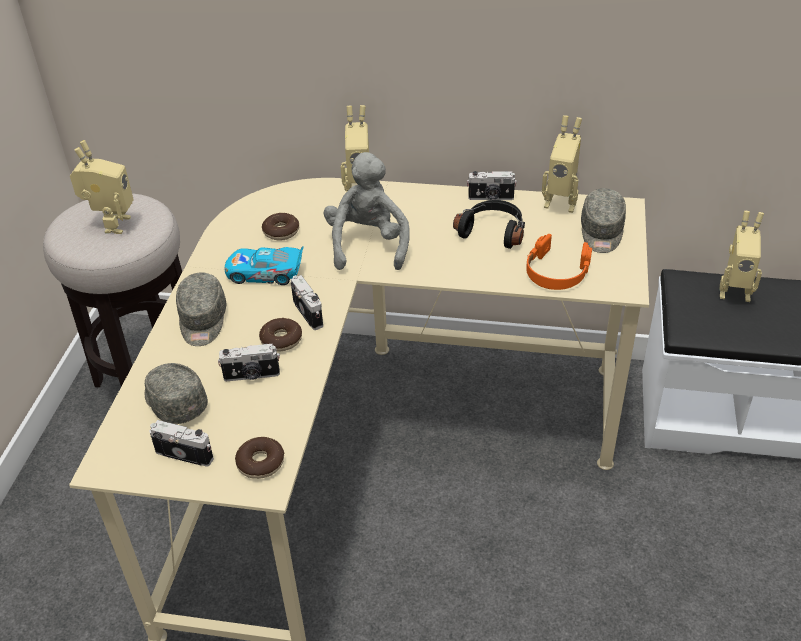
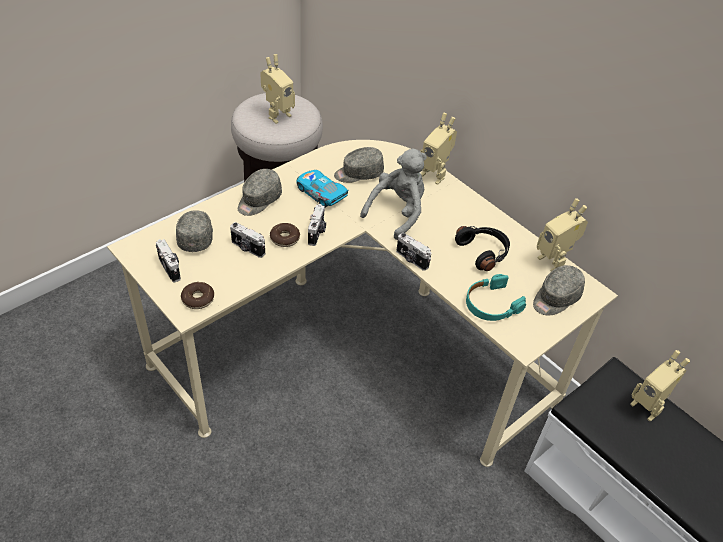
camera: 35 degrees right, 5 degrees up
donut [262,213,299,240] -> grey cap [334,147,384,183]
camera [467,171,517,200] -> camera moved to [396,233,431,271]
orange headphones [526,234,592,290] -> turquoise headphones [466,274,526,321]

